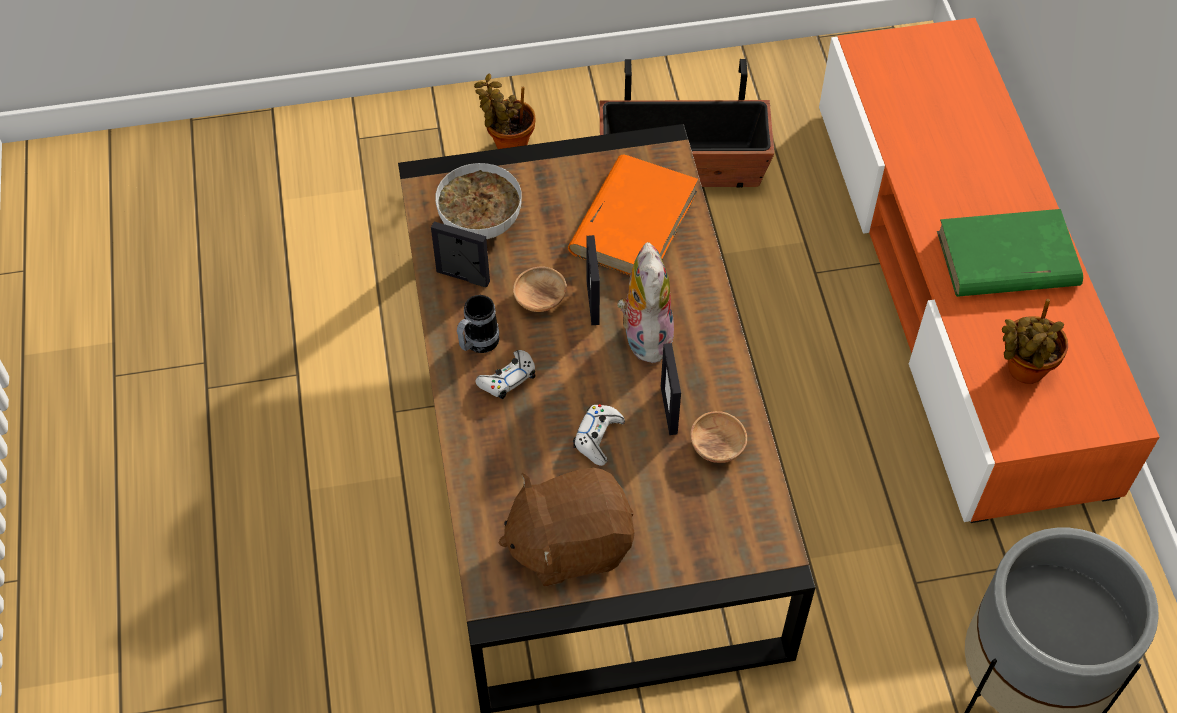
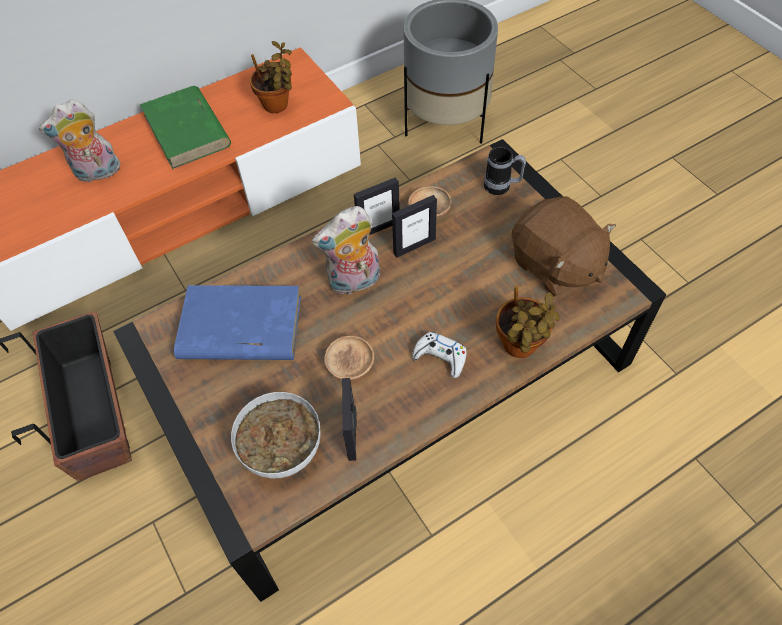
camera: 110 degrees left, 0 degrees up
mug [457,295,499,353] -> mug moved to [484,147,526,195]
potted plant [474,74,536,149] -> potted plant moved to [496,285,559,358]
orange book [568,155,698,275] -> blue book [174,285,301,360]
white game controller [573,404,625,466] -> none
picture frame [586,235,600,325] -> picture frame moved to [354,177,400,235]
none -> plush toy [39,99,120,183]

